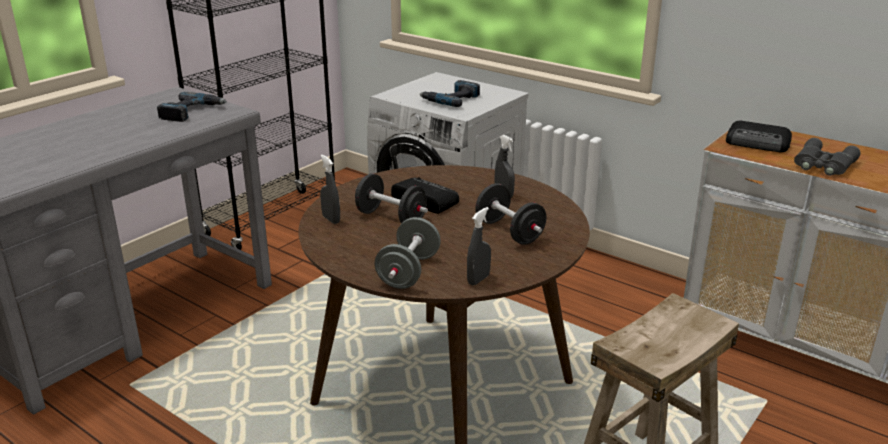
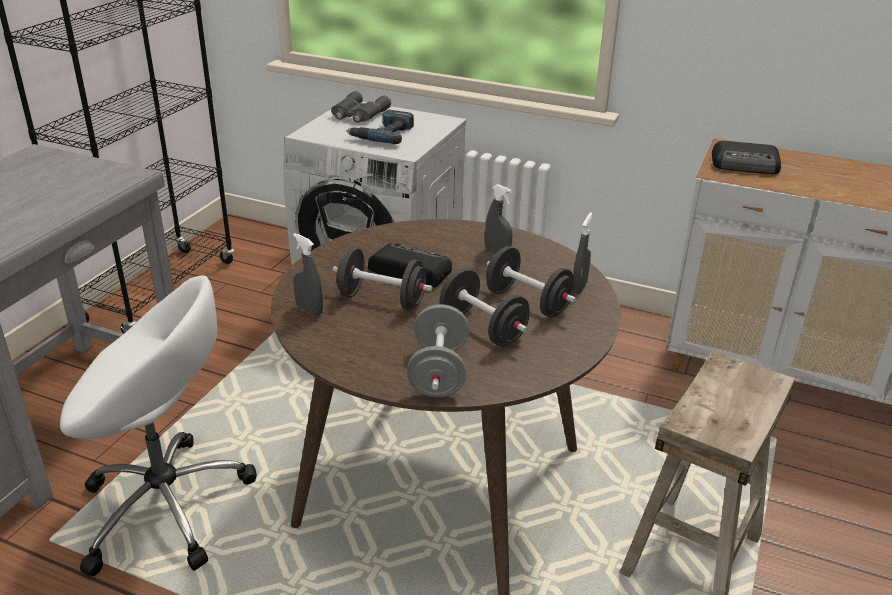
camera: 15 degrees left, 5 degrees up
power drill [157,92,227,122] -> none
grey spray bottle [467,207,491,285] -> grey spray bottle moved to [573,212,593,294]
grey binoculars [794,138,861,176] -> grey binoculars moved to [331,91,391,123]
none -> white office chair [60,275,257,576]
none -> black dumbbell [439,268,529,346]

